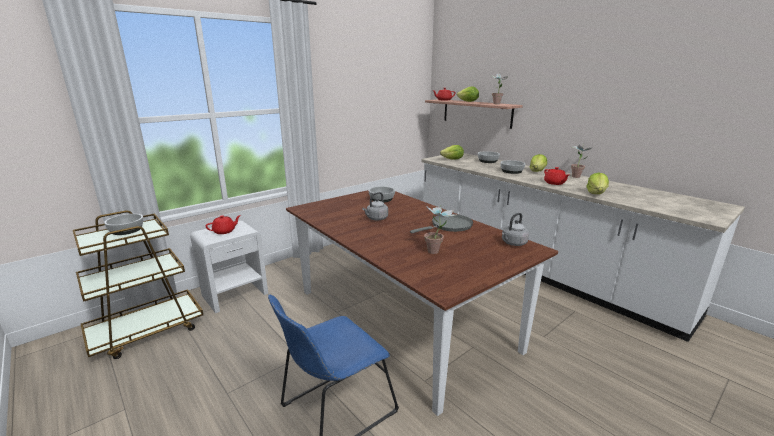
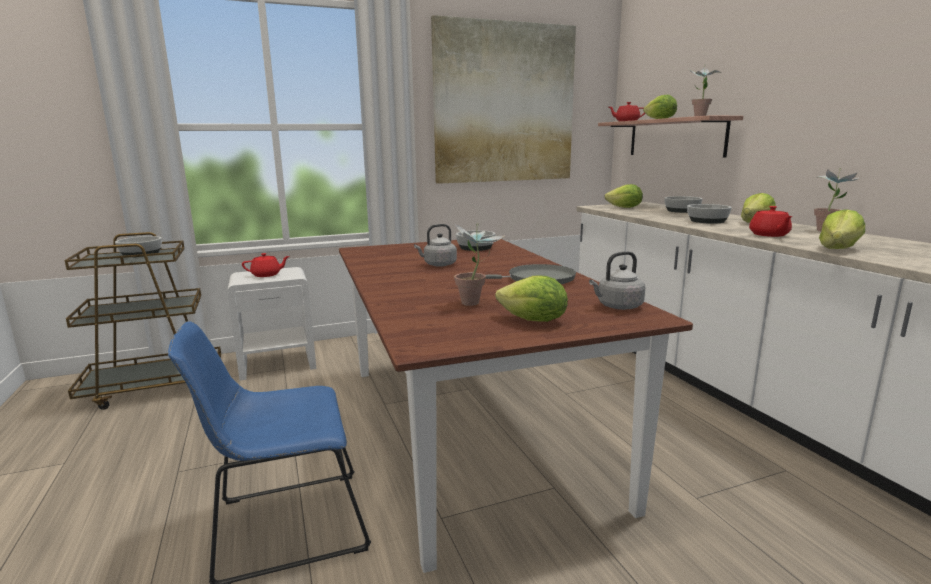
camera: 20 degrees right, 5 degrees down
none -> picture [431,15,576,184]
none -> lettuce [495,276,568,322]

